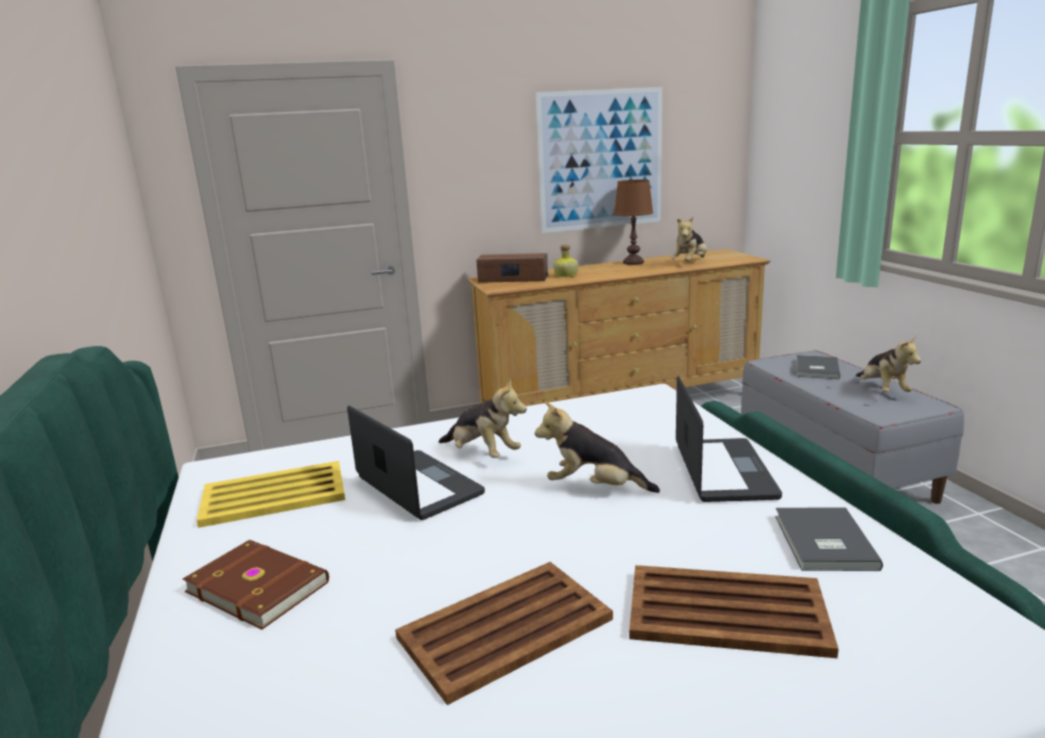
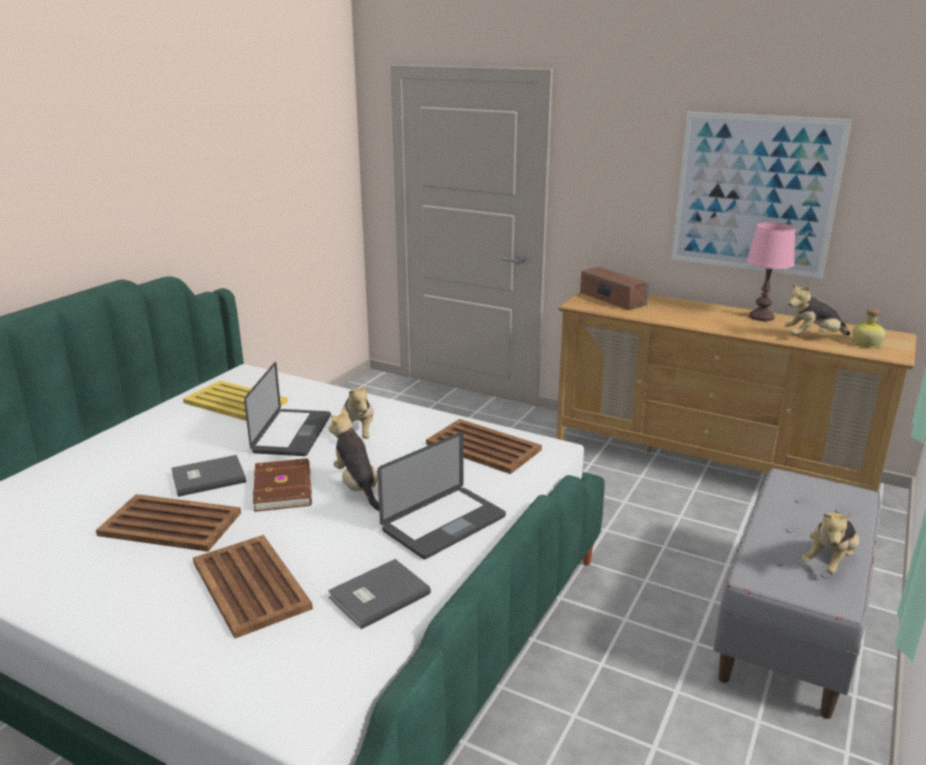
camera: 45 degrees right, 5 degrees up
brown book [182,540,329,630] -> brown book moved to [253,458,312,512]
bottle [553,245,578,277] -> bottle moved to [853,308,886,348]
brown table lamp [614,180,653,265] -> pink table lamp [746,222,796,321]
grey book [797,355,840,379] -> grey book moved to [171,455,246,497]
none -> brown tray [426,419,542,474]

